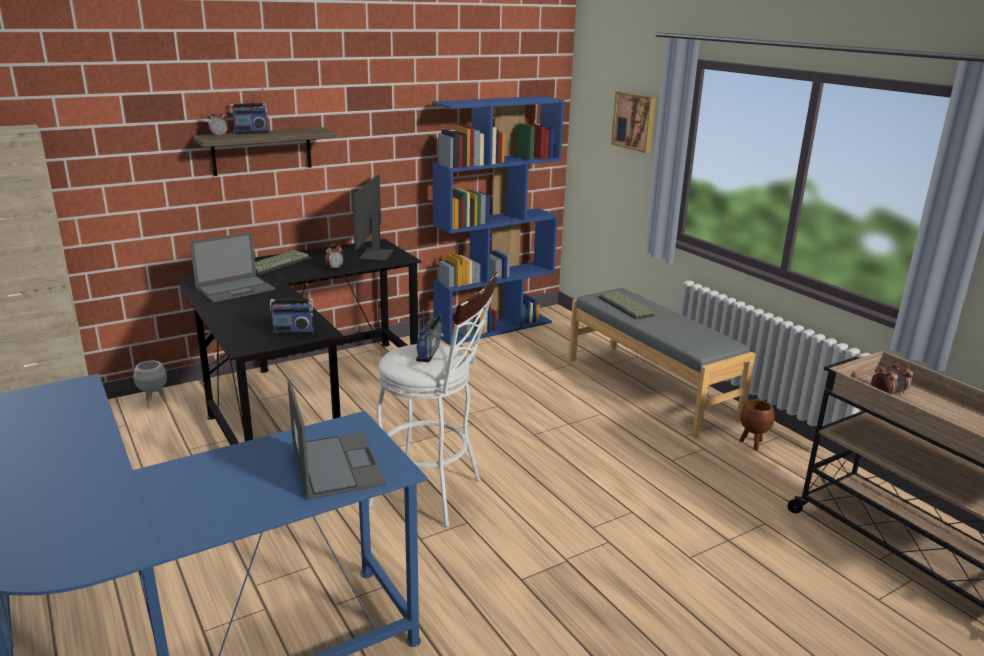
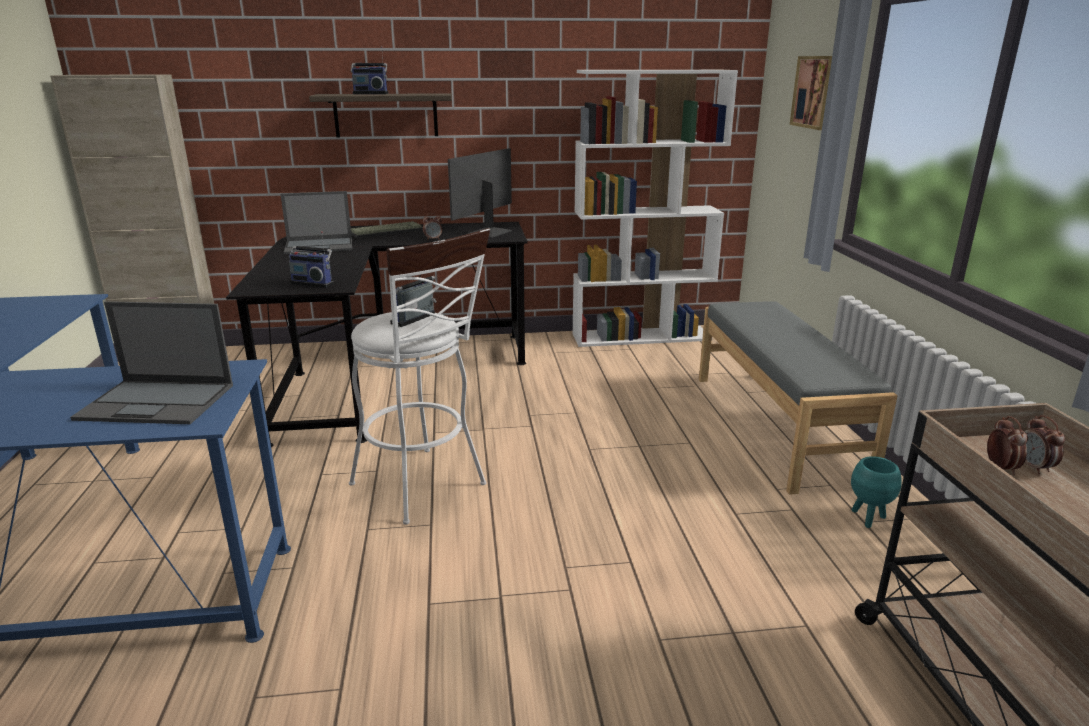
camera: 25 degrees right, 0 degrees up
white planter [134,361,167,408] -> none
alarm clock [208,109,228,137] -> none
laptop [287,379,386,500] -> laptop turned 90 degrees clockwise [70,301,233,424]
blue bookcase [432,96,564,346] -> white bookcase [572,70,738,347]
keyboard [598,291,655,319] -> none
brown planter [740,399,775,451] -> turquoise planter [851,456,902,528]

